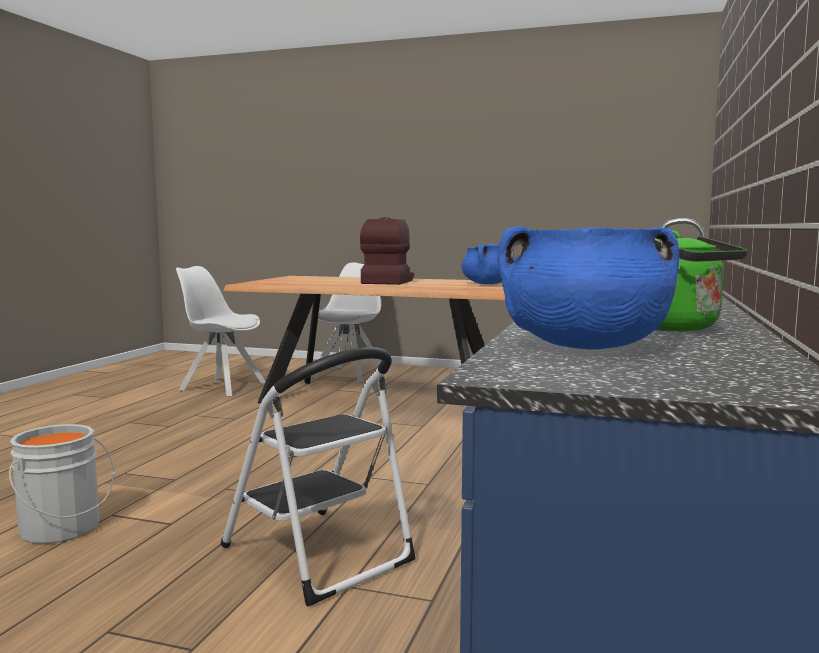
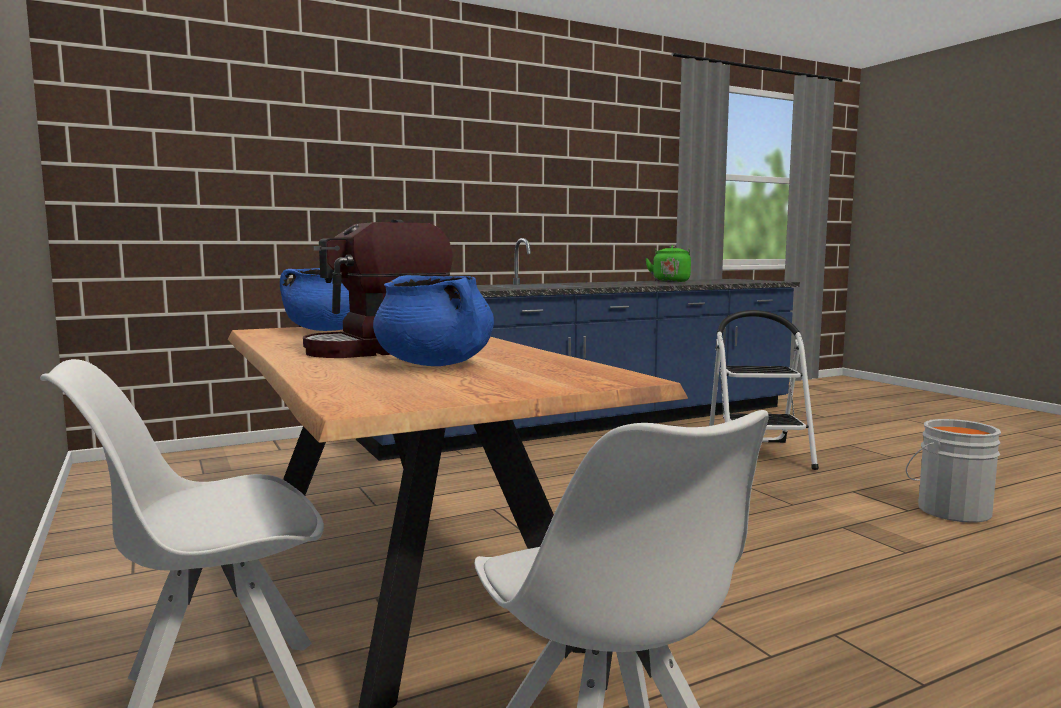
camera: 135 degrees left, 0 degrees up
blue cooking pot [497,226,679,349] -> blue cooking pot moved to [373,275,494,366]

